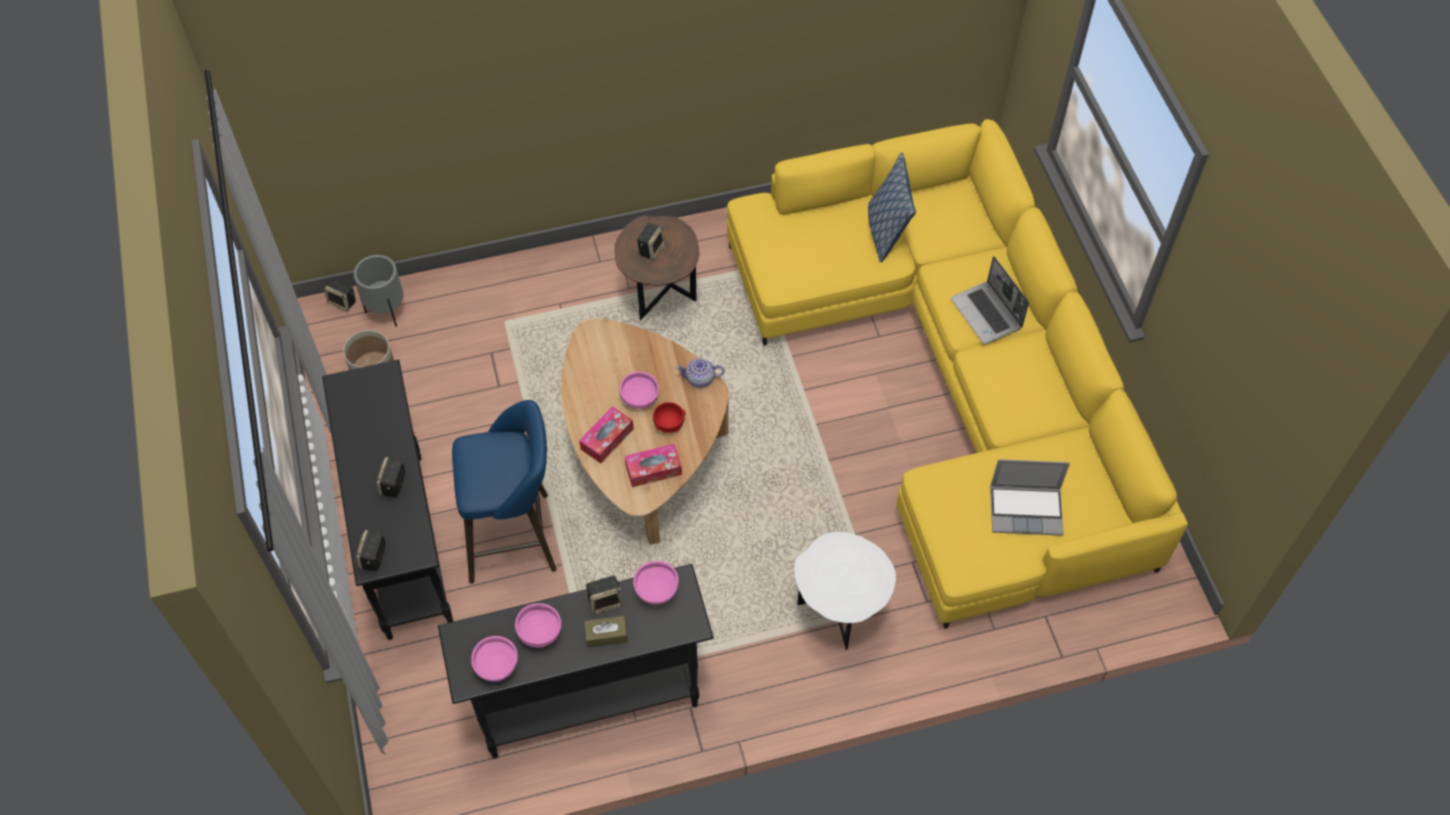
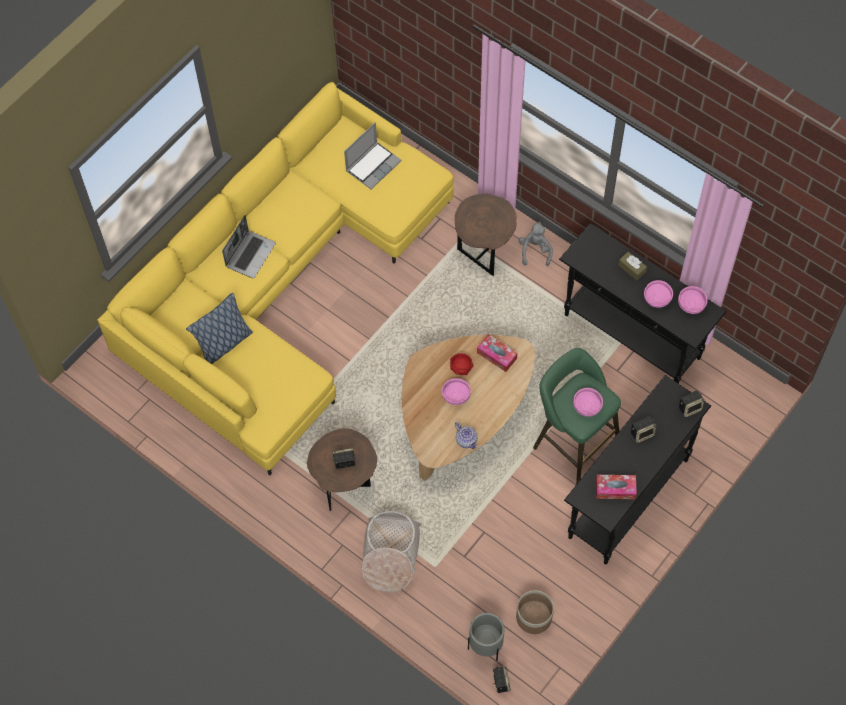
camera: 125 degrees left, 5 degrees up
blue stool [452,400,557,584] -> green stool [533,348,621,485]
tissue box [579,406,634,463] -> tissue box moved to [596,475,637,499]
speaker [586,576,623,614] -> none
pink bowl [633,561,679,605] -> pink bowl moved to [573,388,603,417]
teapot [676,358,725,388] -> teapot moved to [455,422,478,449]
white side table [794,532,896,650] -> brown side table [455,194,517,276]
laptop [990,459,1070,536] -> laptop turned 75 degrees clockwise [344,122,402,189]
none -> basket [362,511,421,592]
none -> grey plush toy [518,222,553,266]

